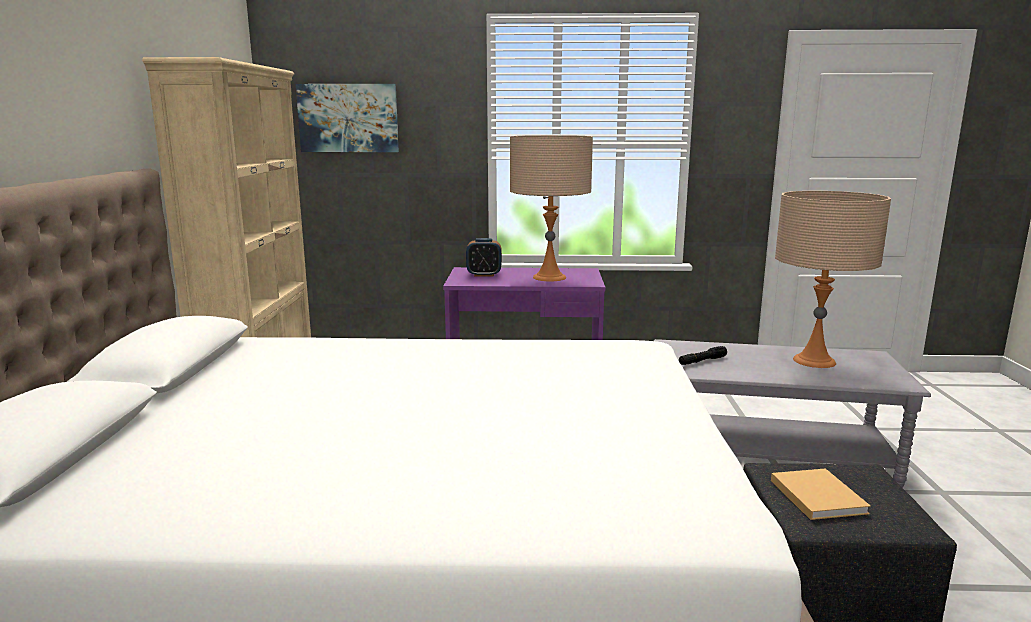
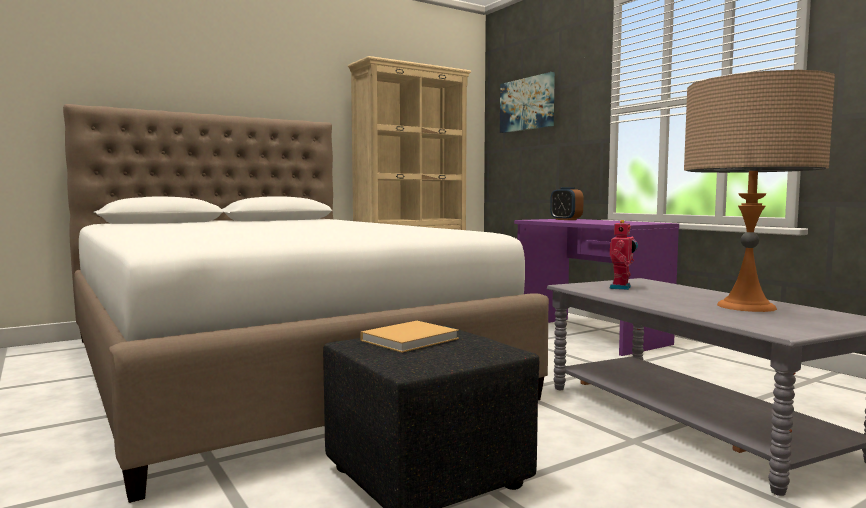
camera: 55 degrees right, 10 degrees down
beige table lamp [510,135,593,281] -> none
black flashlight [679,346,727,365] -> toy robot [609,220,638,290]

